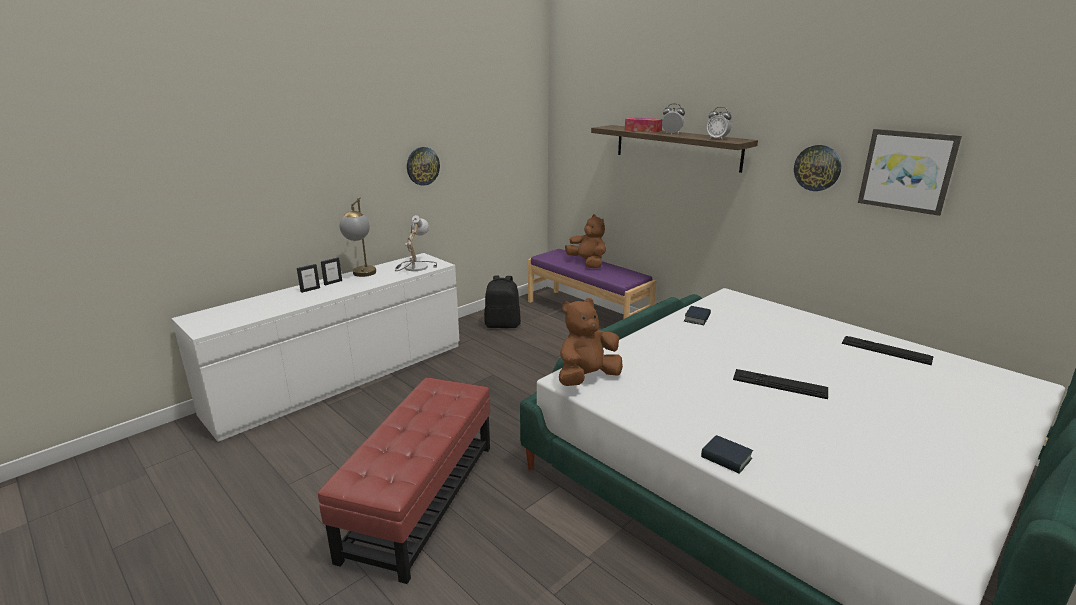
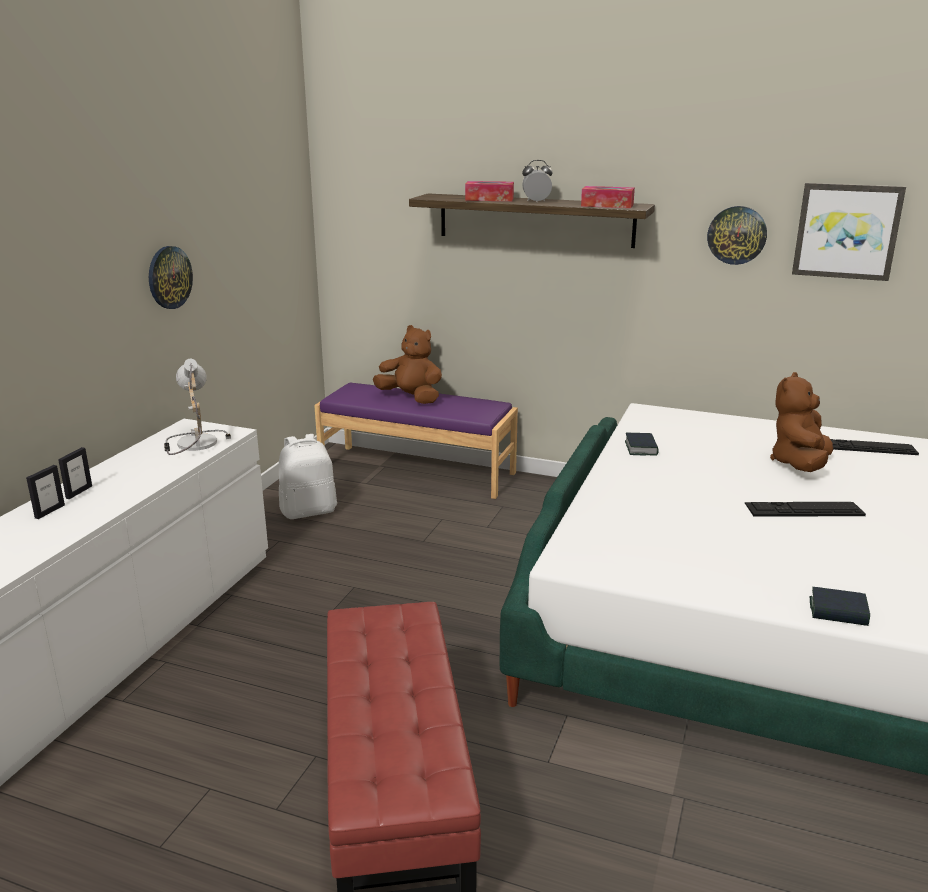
camera: 25 degrees left, 0 degrees up
table lamp [340,198,376,277] -> none
black backpack [484,275,521,328] -> white backpack [279,434,337,519]
brown plush toy [559,298,623,386] -> brown plush toy moved to [770,372,833,472]
alarm clock [707,107,732,139] -> tissue box [581,186,635,208]

